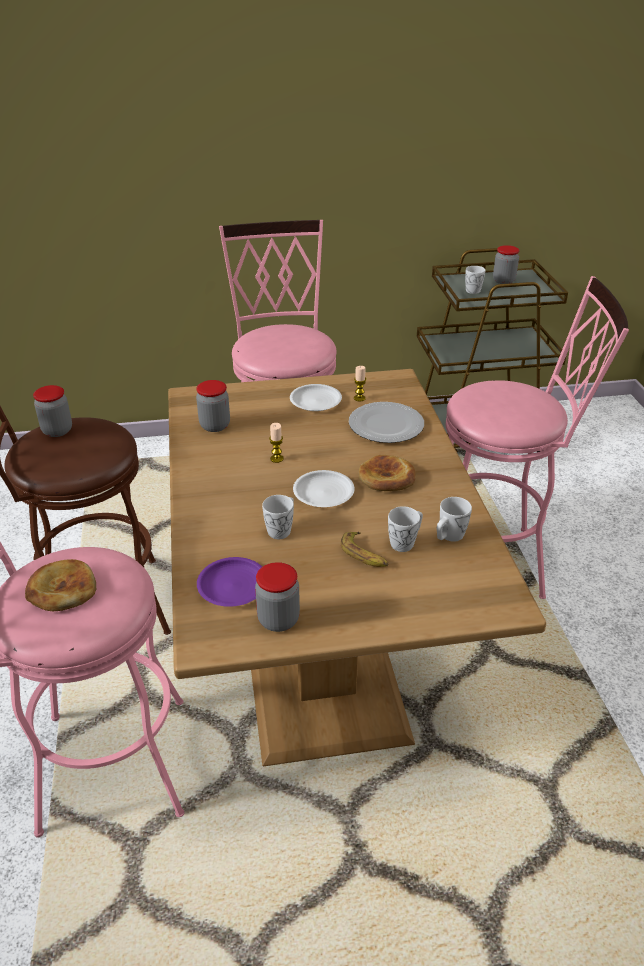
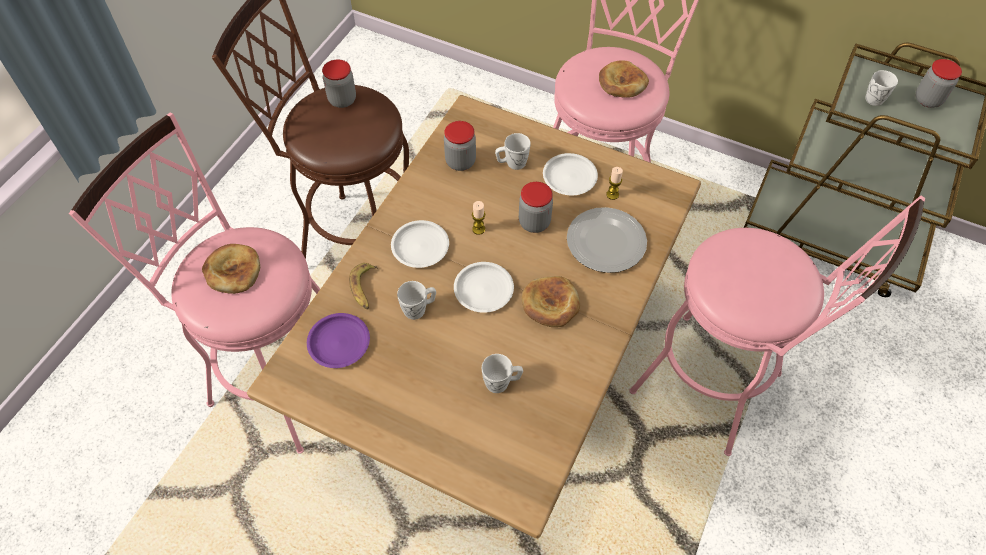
camera: 35 degrees right, 20 degrees up
jar [255,562,300,632] -> jar moved to [519,182,553,233]
banana [341,532,388,567] -> banana moved to [349,263,378,309]
white mug [437,497,472,542] -> white mug moved to [495,133,531,170]
none -> white plate [391,220,449,268]
none -> bread [599,60,649,98]

